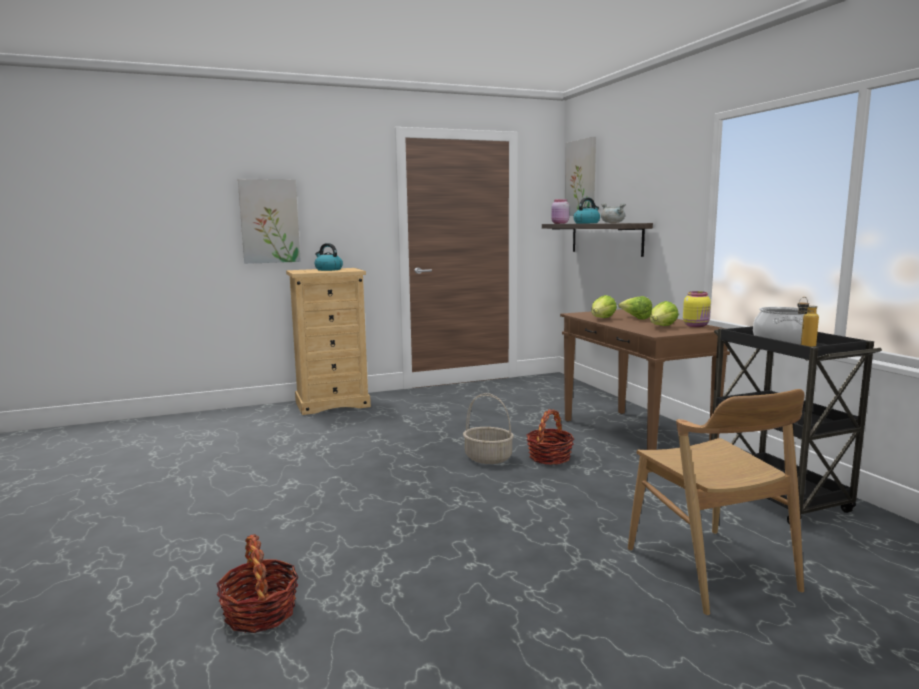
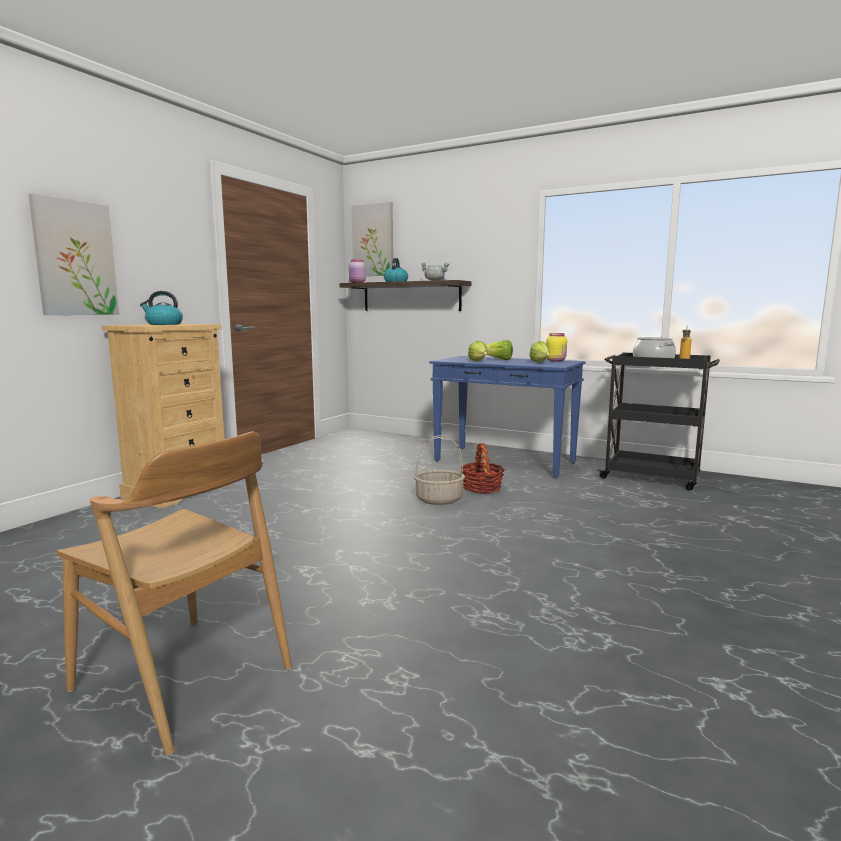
camera: 40 degrees left, 0 degrees up
basket [217,534,299,633] -> none
brown console table [560,309,730,450] -> blue console table [429,356,586,478]
brown chair [628,389,805,615] -> brown chair moved to [57,431,292,755]

